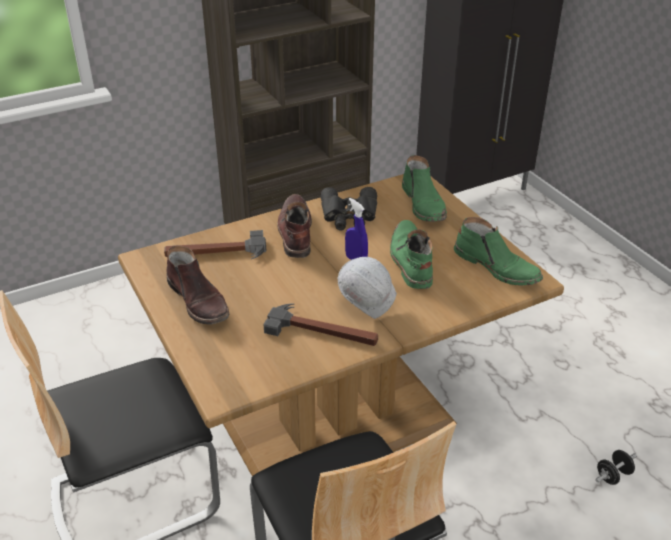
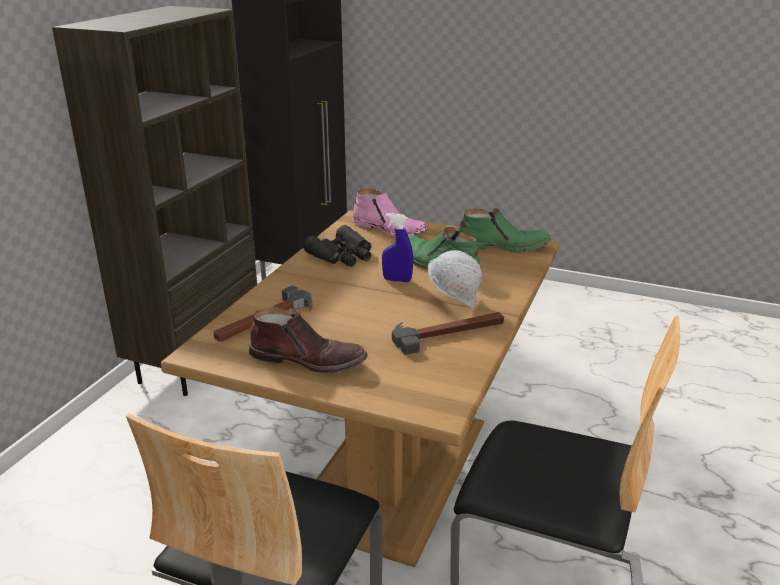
camera: 40 degrees left, 10 degrees down
brown boot [277,194,312,258] -> none
green boot [402,155,447,222] -> pink boot [352,189,428,237]
black dumbbell [595,450,637,485] -> none

